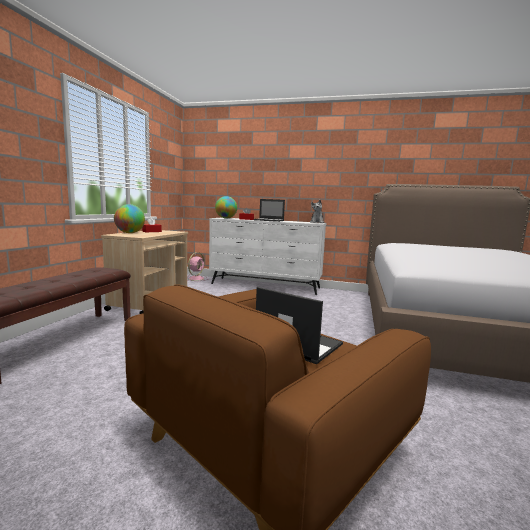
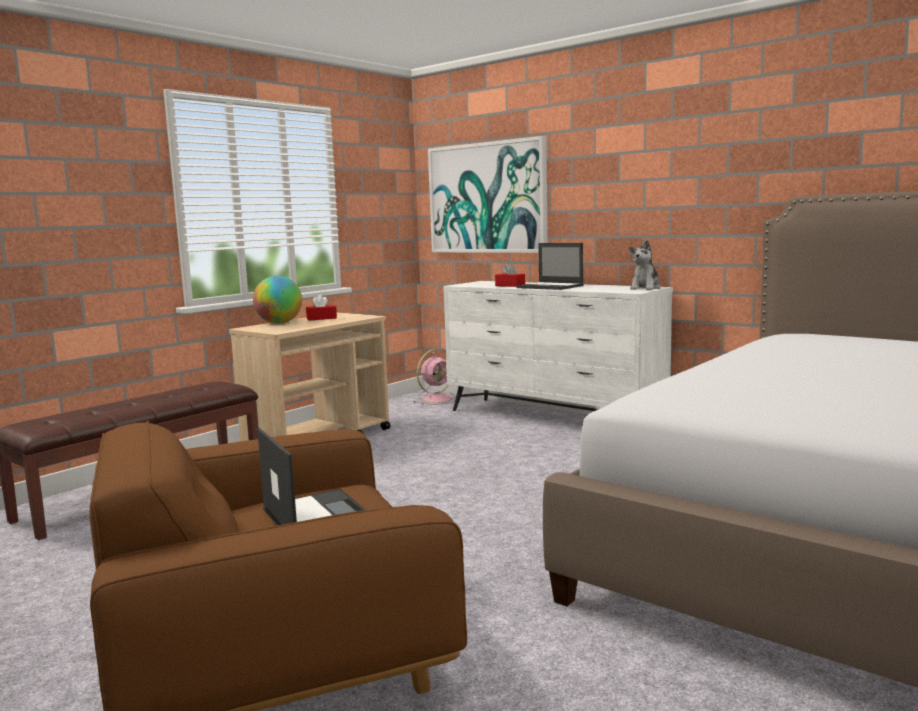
camera: 25 degrees right, 0 degrees up
globe [215,196,237,219] -> none
none -> picture [428,136,548,253]

